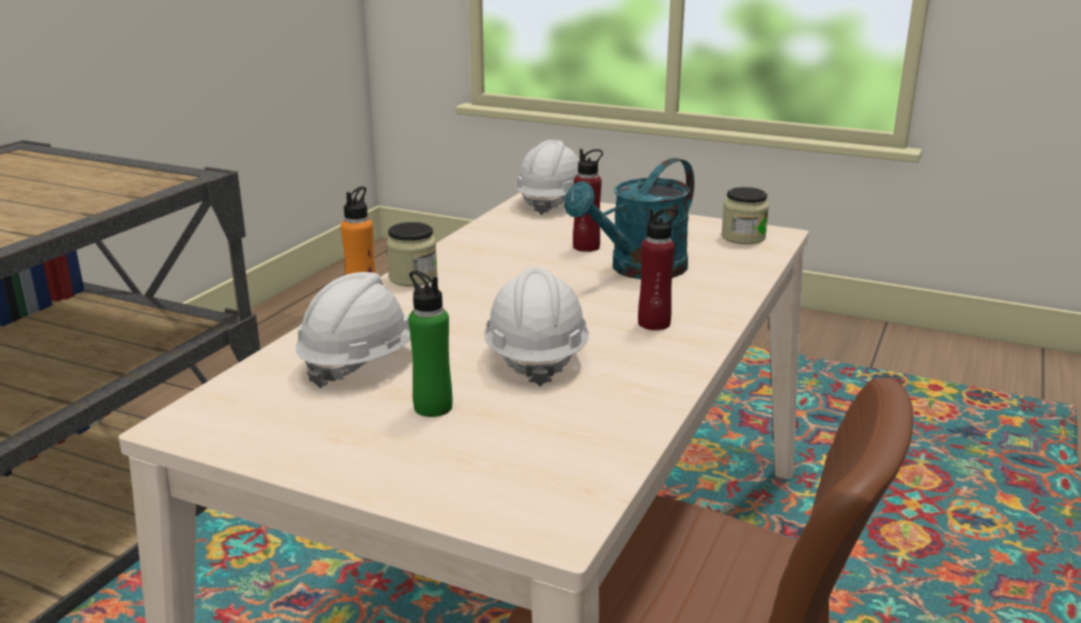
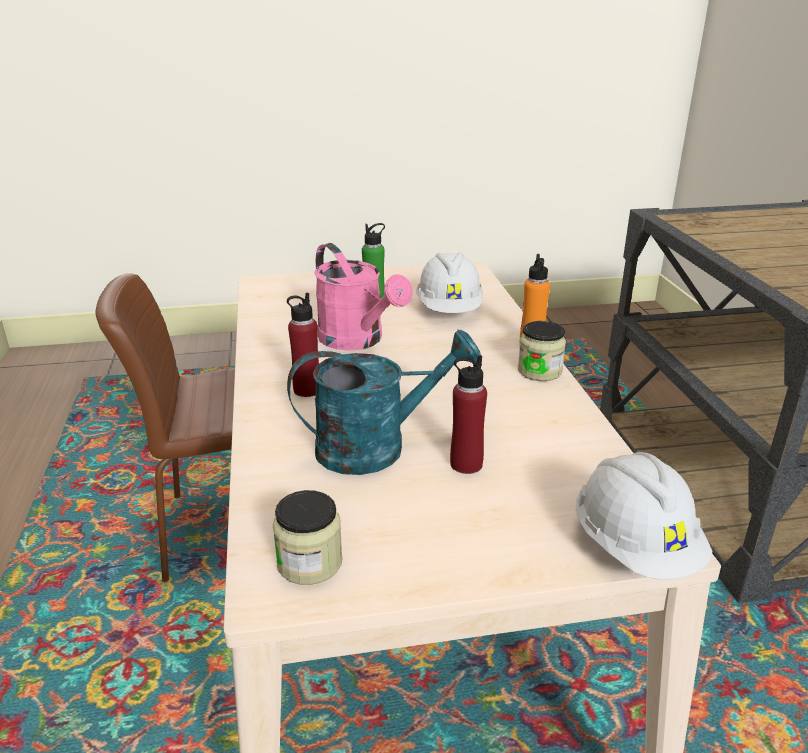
camera: 145 degrees right, 5 degrees up
white hard hat [484,267,589,386] -> pink watering can [314,243,413,351]
turquoise watering can [564,158,694,279] -> turquoise watering can turned 60 degrees clockwise [287,330,481,475]

